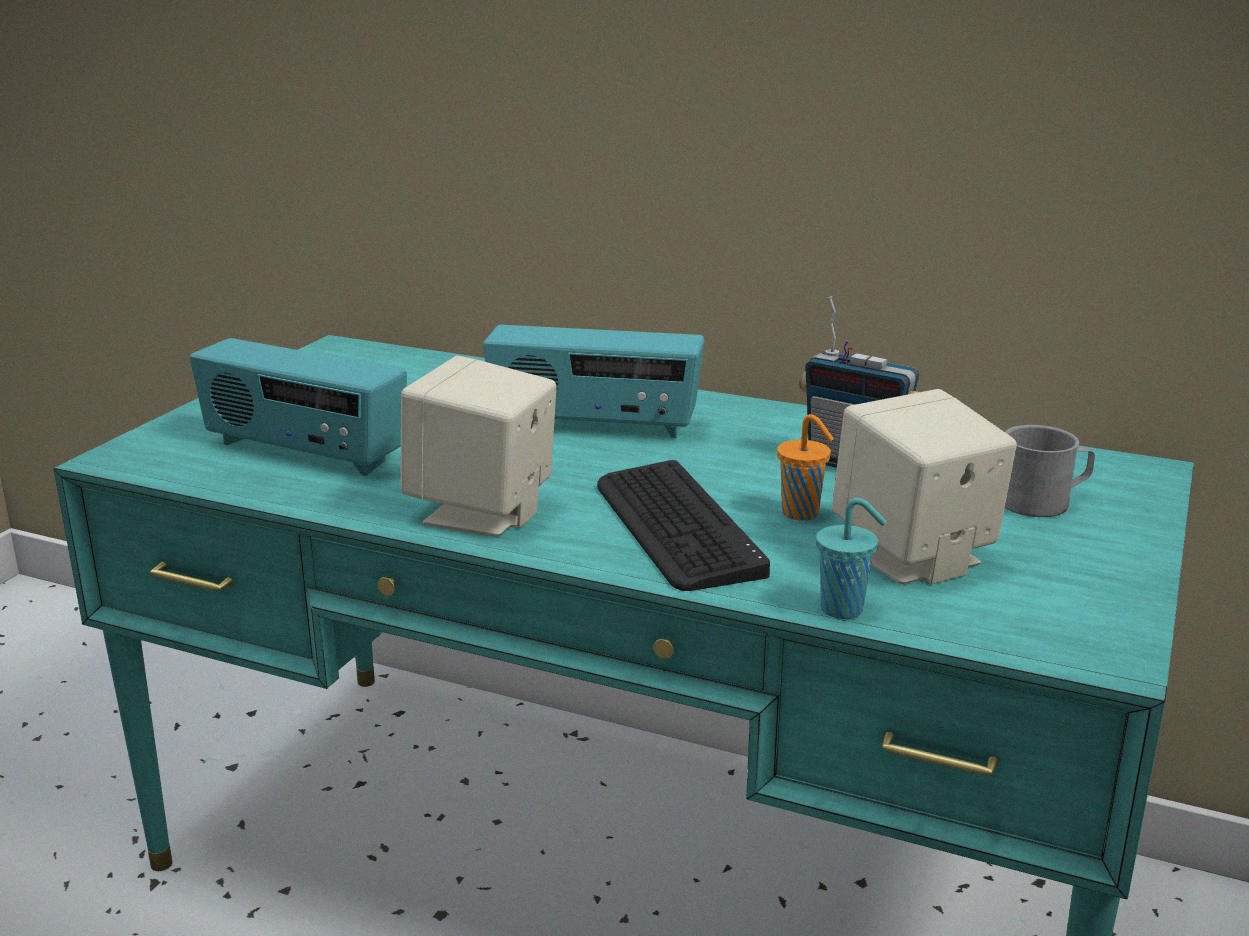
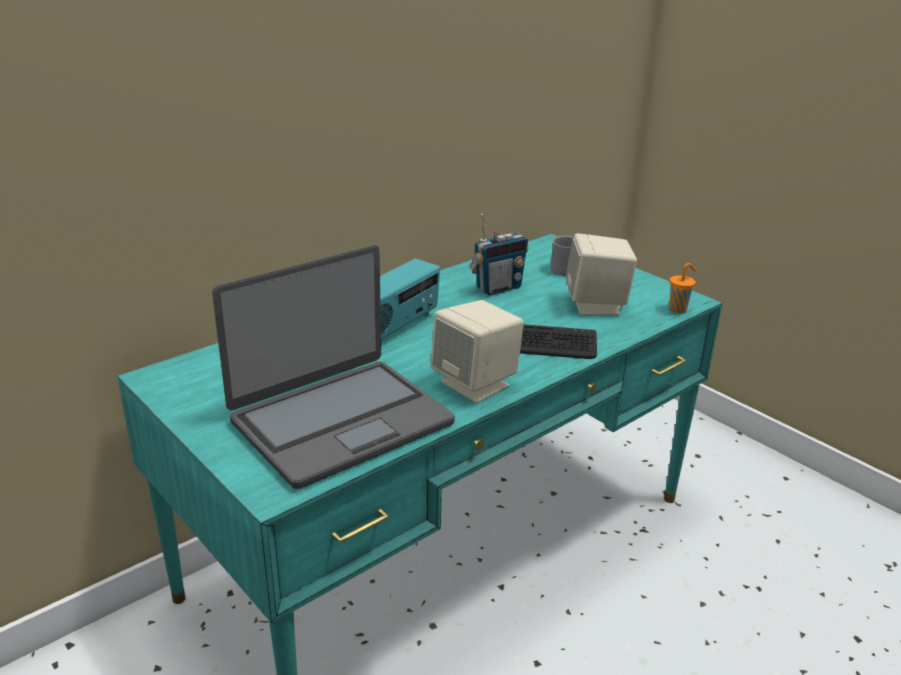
camera: 65 degrees left, 5 degrees up
radio [190,338,407,476] -> laptop [212,245,455,489]
orange cup [777,414,834,520] -> orange cup moved to [669,263,696,314]
turquoise cup [816,497,886,619] -> none

